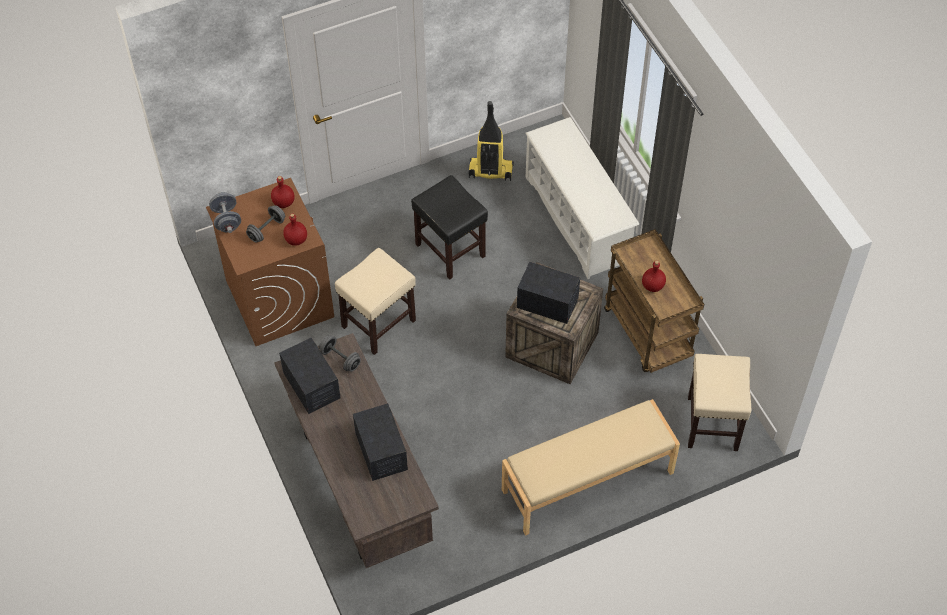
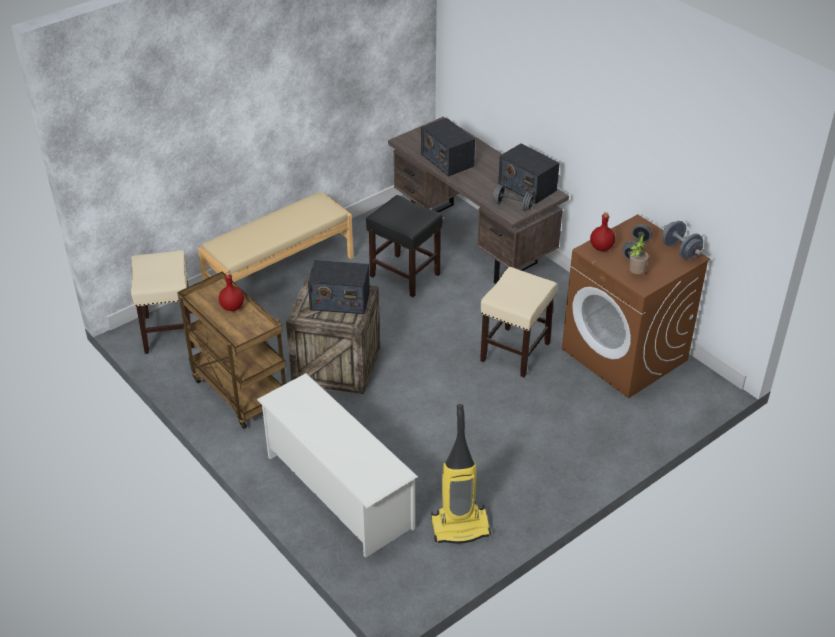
camera: 165 degrees right, 15 degrees down
red bottle [271,176,295,208] -> potted plant [628,235,649,274]
black stool [411,175,488,280] -> black stool moved to [366,195,443,297]

